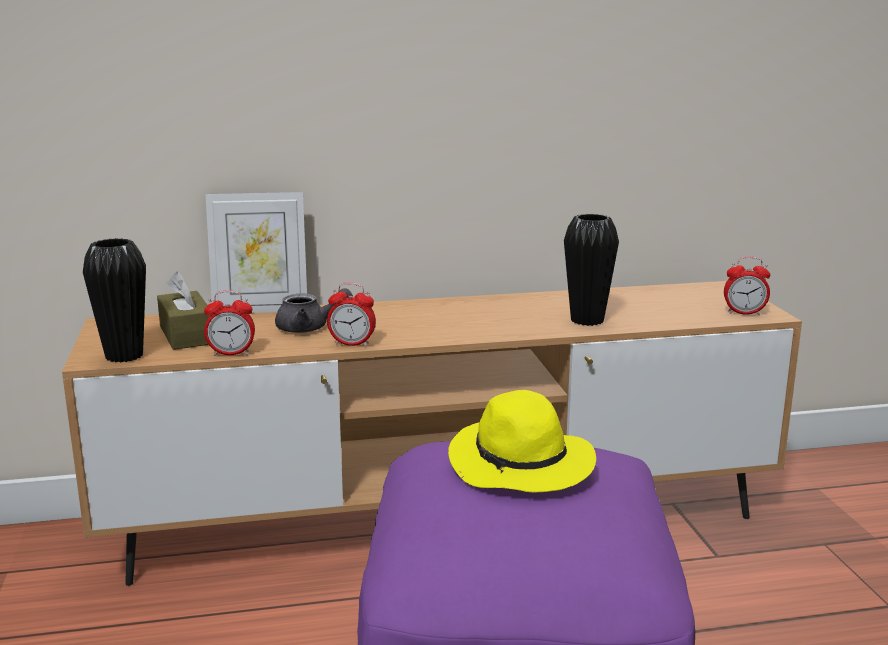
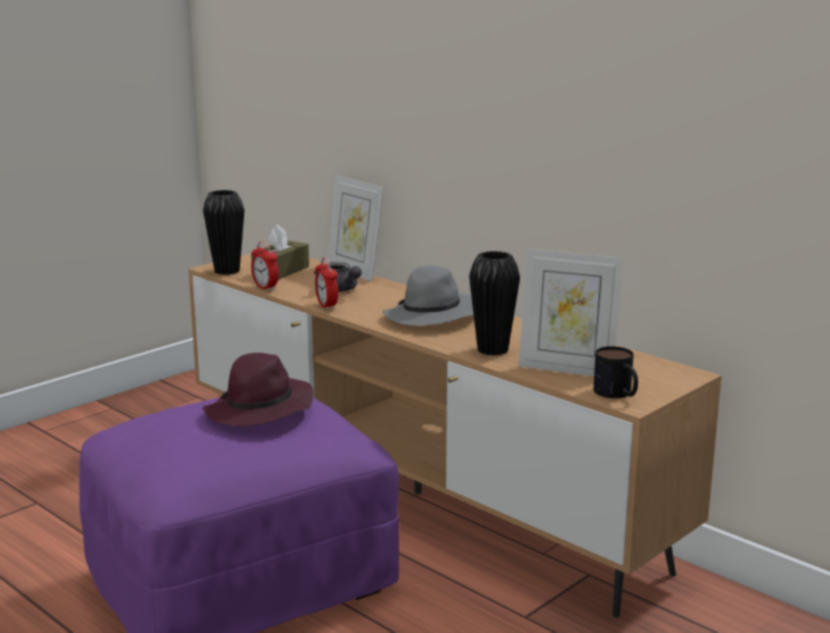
camera: 55 degrees right, 0 degrees up
yellow hat [448,390,596,492] -> purple hat [202,353,313,426]
alarm clock [724,256,770,315] -> mug [593,346,638,398]
none -> grey hat [382,265,473,326]
none -> picture frame [519,249,623,376]

